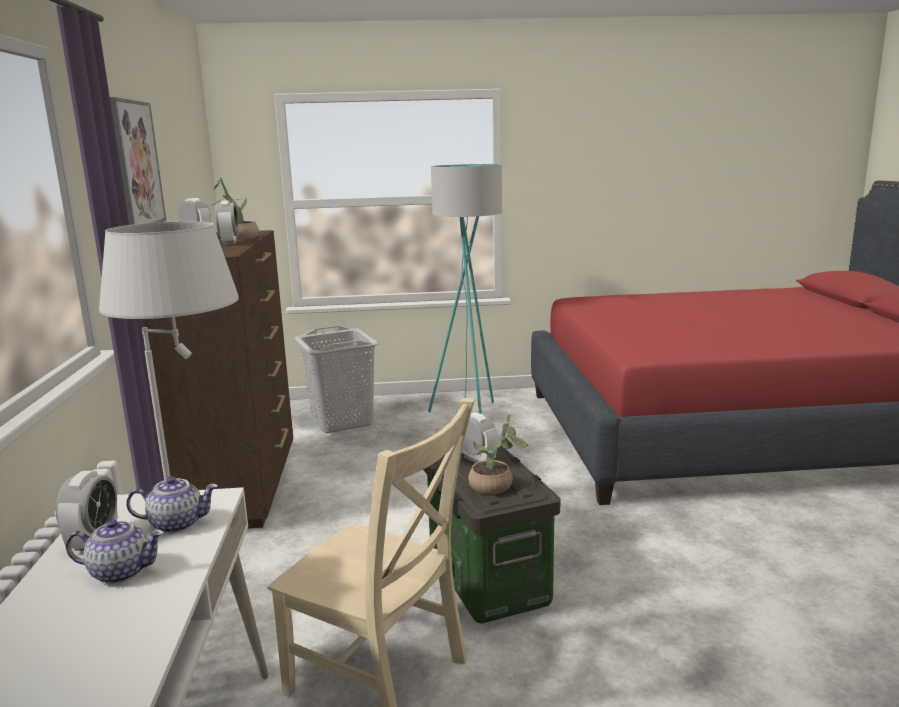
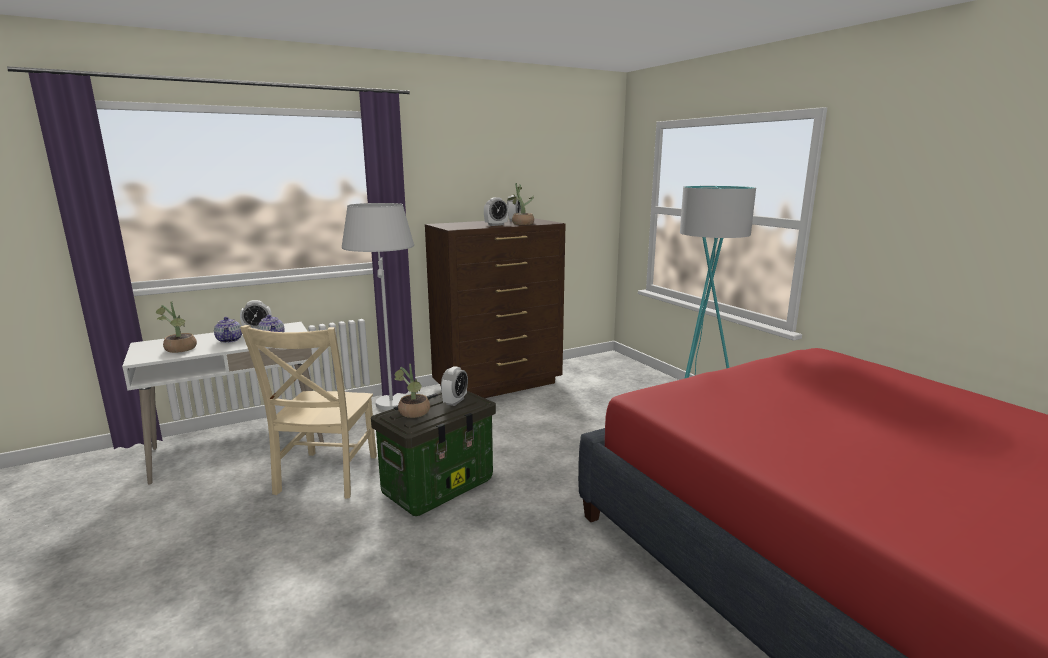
camera: 65 degrees right, 0 degrees up
picture [110,97,166,225] -> none
grey laundry basket [295,326,379,433] -> none
none -> potted plant [156,302,197,353]

